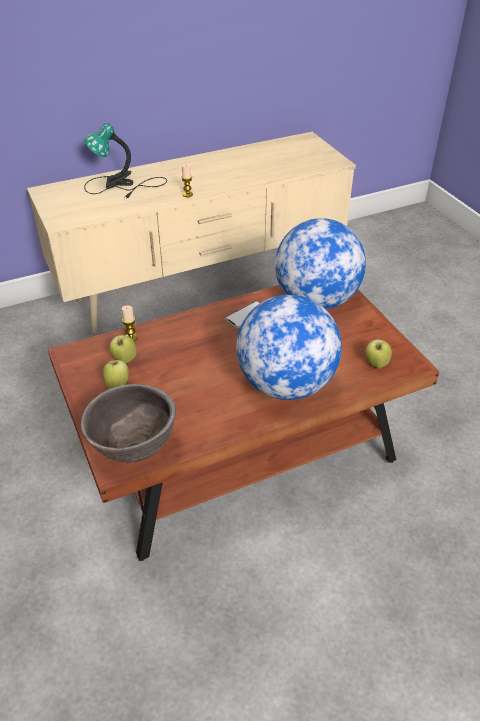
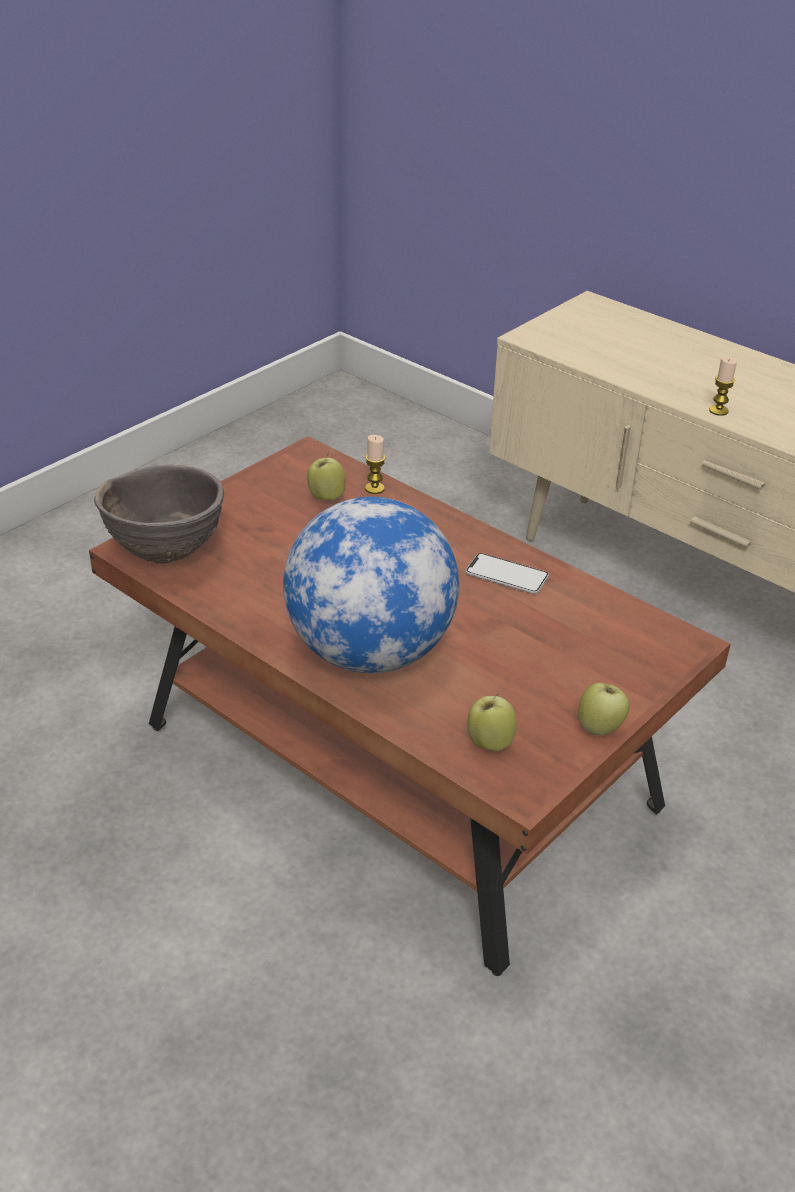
camera: 65 degrees right, 5 degrees down
table lamp [84,123,167,199] -> none
apple [102,360,129,388] -> apple moved to [578,683,630,735]
globe [275,218,366,309] -> none

